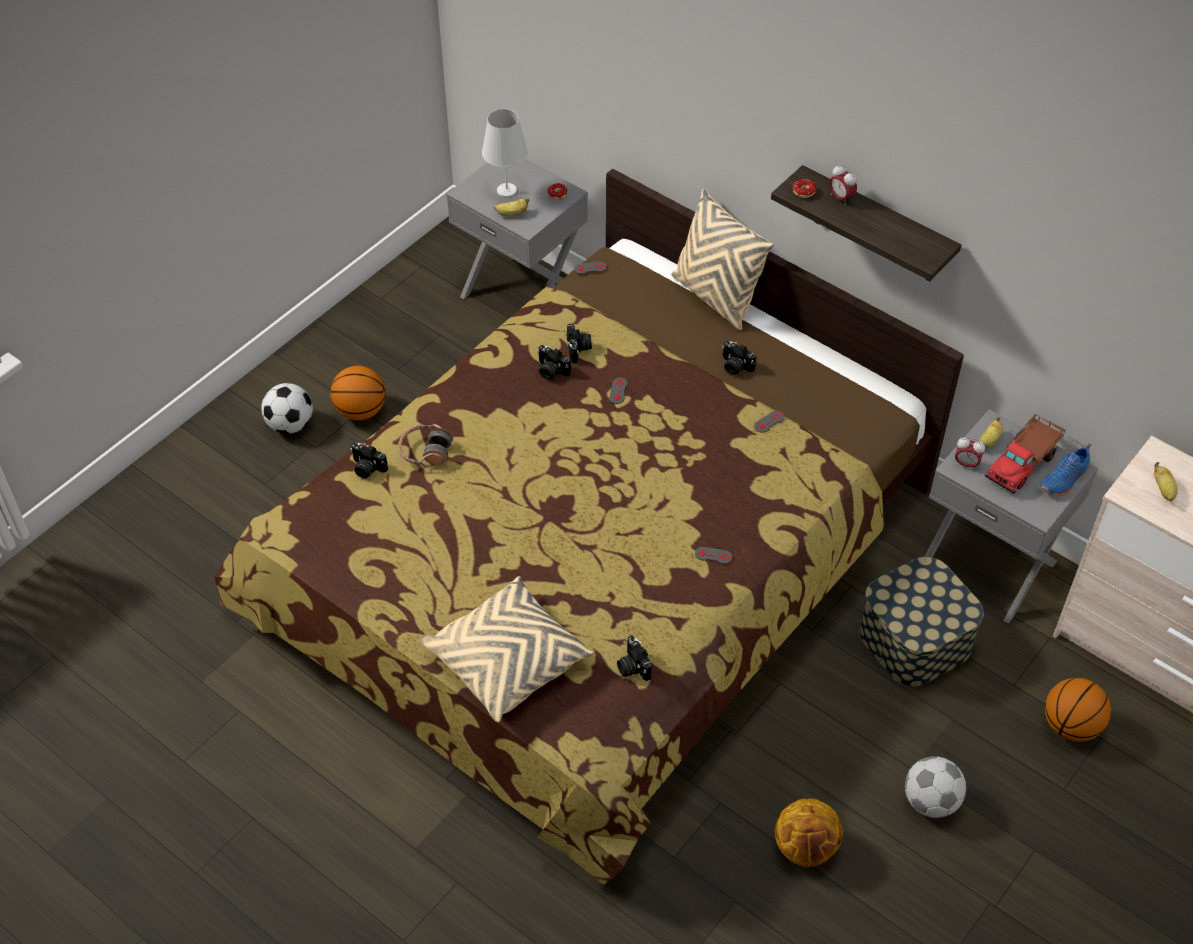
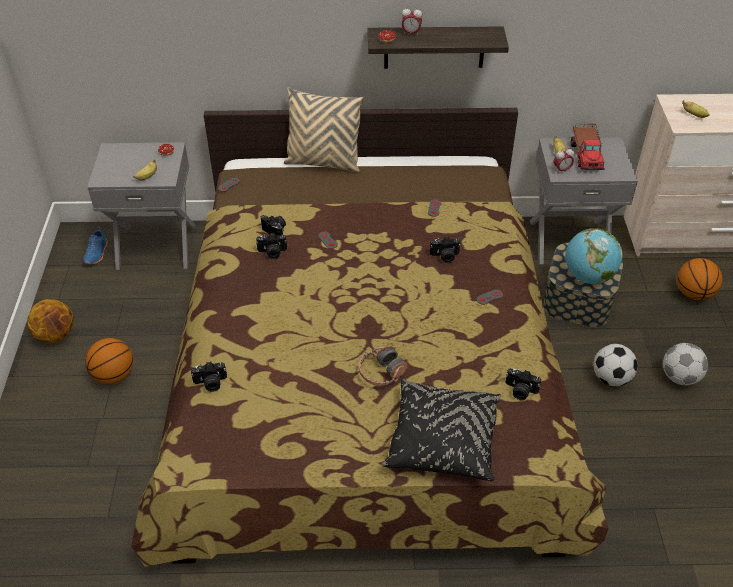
camera: 40 degrees left, 5 degrees down
football [261,383,313,434] -> football moved to [594,344,638,386]
headphones [398,424,453,467] -> headphones moved to [359,346,407,386]
beige pillow [419,576,594,723] -> black pillow [382,379,501,481]
white table lamp [482,109,528,198] -> none
camera [722,341,756,376] -> camera moved to [430,237,461,263]
basketball [775,798,843,867] -> basketball moved to [27,299,74,343]
blue shoe [1040,444,1091,496] -> blue shoe moved to [83,227,107,265]
none -> globe [565,228,623,284]

